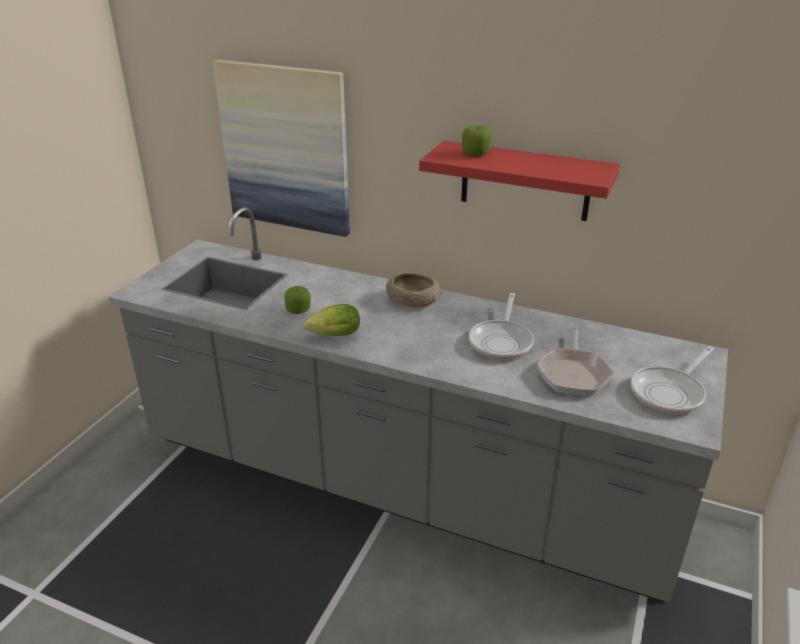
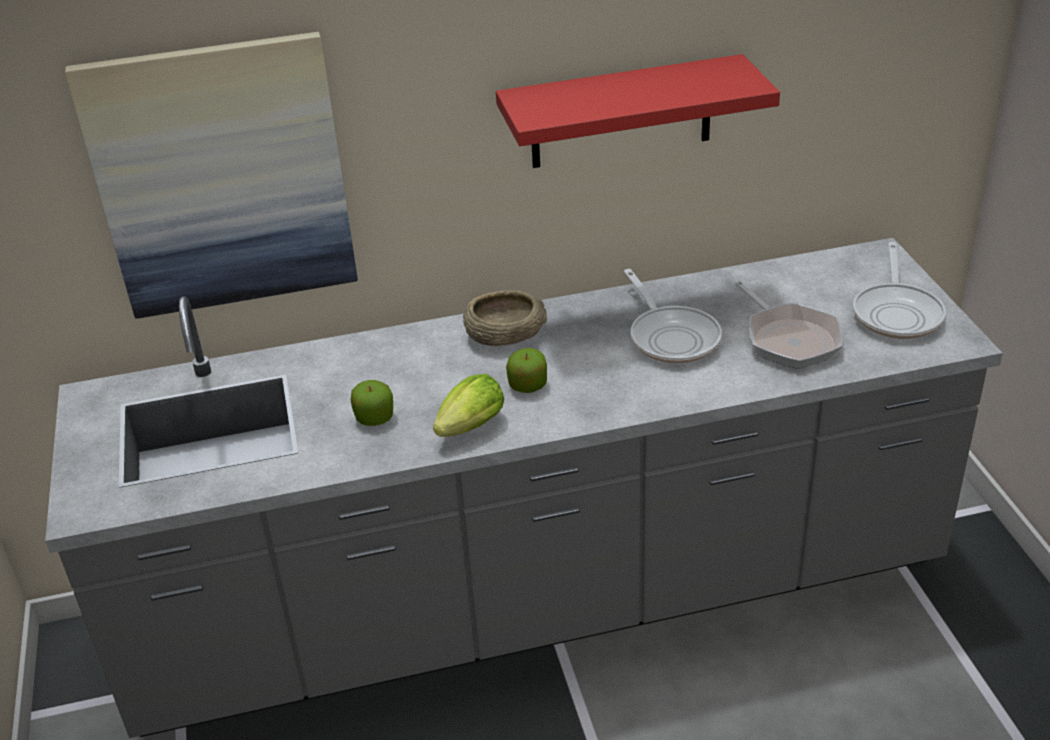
camera: 35 degrees left, 5 degrees up
apple [462,126,491,156] -> apple moved to [506,348,547,393]

